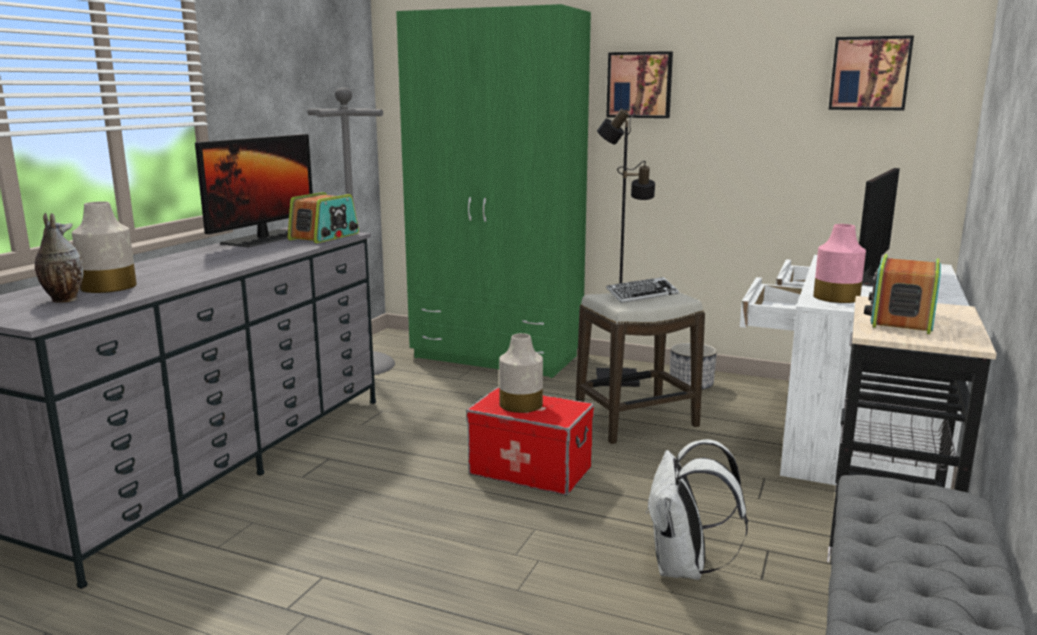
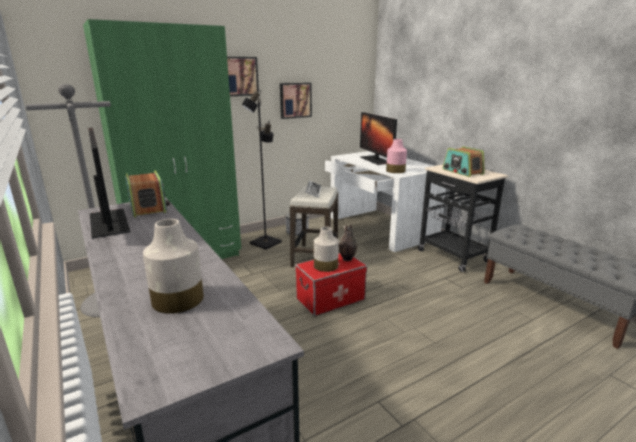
camera: 55 degrees left, 5 degrees up
vase [35,213,84,303] -> vase moved to [339,224,358,261]
white backpack [646,439,748,580] -> none
picture [828,35,914,110] -> picture moved to [280,83,312,119]

